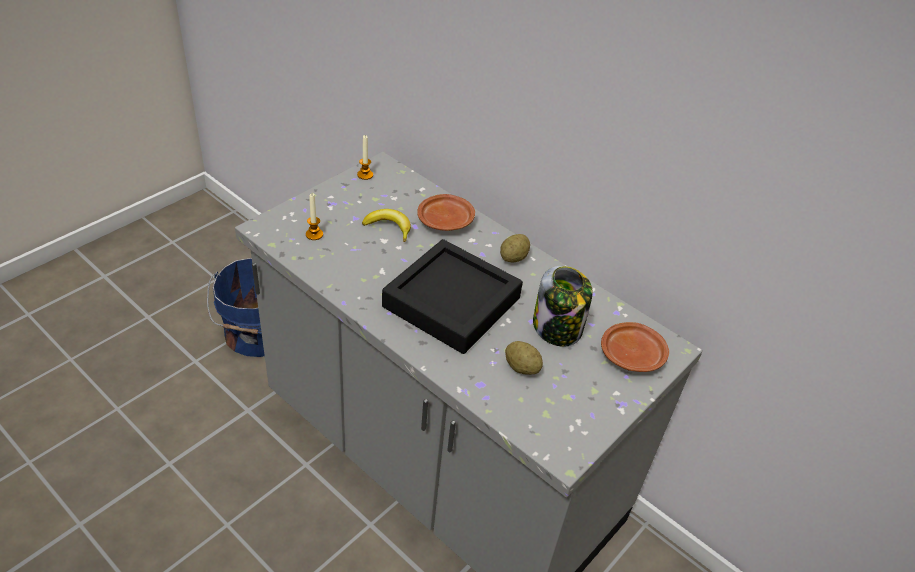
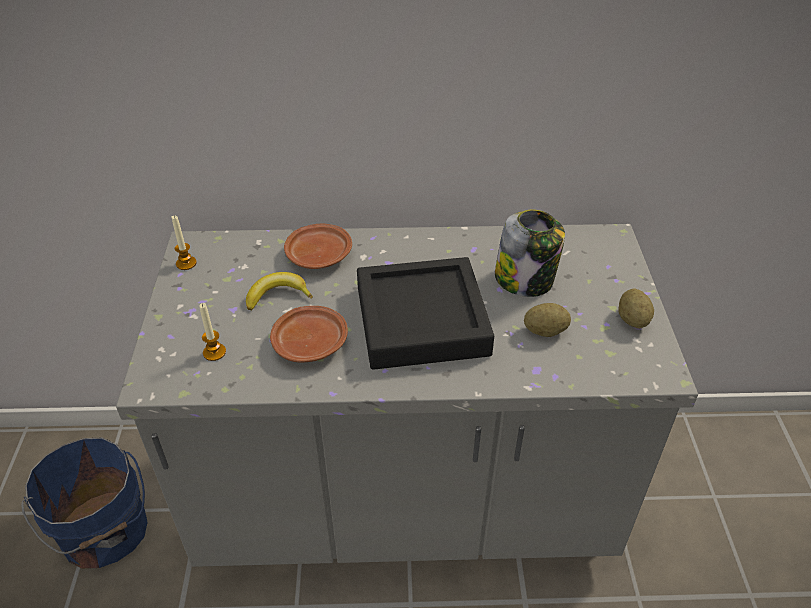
camera: 40 degrees left, 0 degrees up
potato [500,234,530,262] -> potato moved to [618,289,654,329]
brown plate [601,322,669,372] -> brown plate moved to [270,306,348,362]

